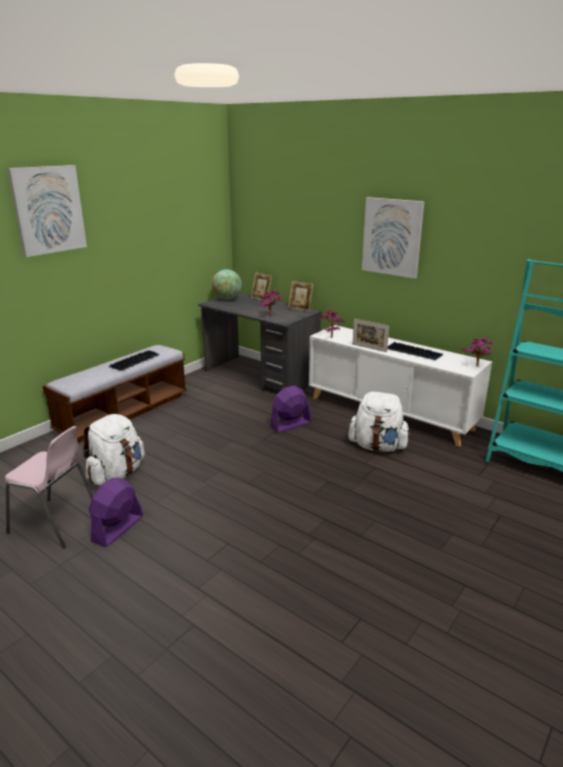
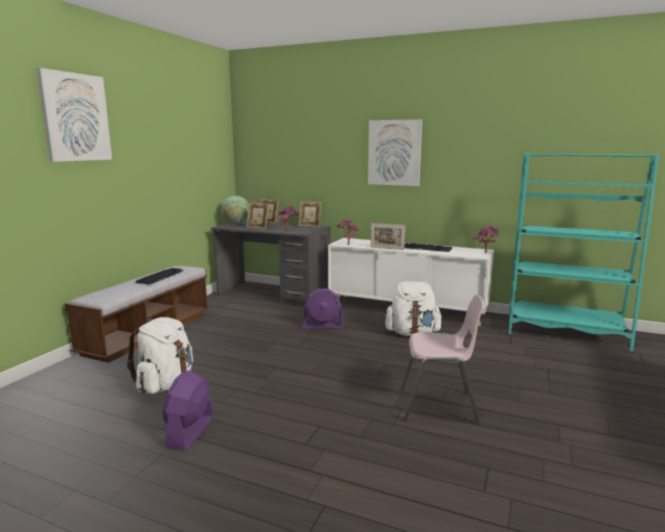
camera: 15 degrees left, 10 degrees down
pink chair [5,426,93,548] -> pink chair moved to [401,295,485,423]
purple fan [270,386,311,432] -> purple fan turned 135 degrees counterclockwise [303,289,343,329]
none -> picture frame [247,202,269,229]

